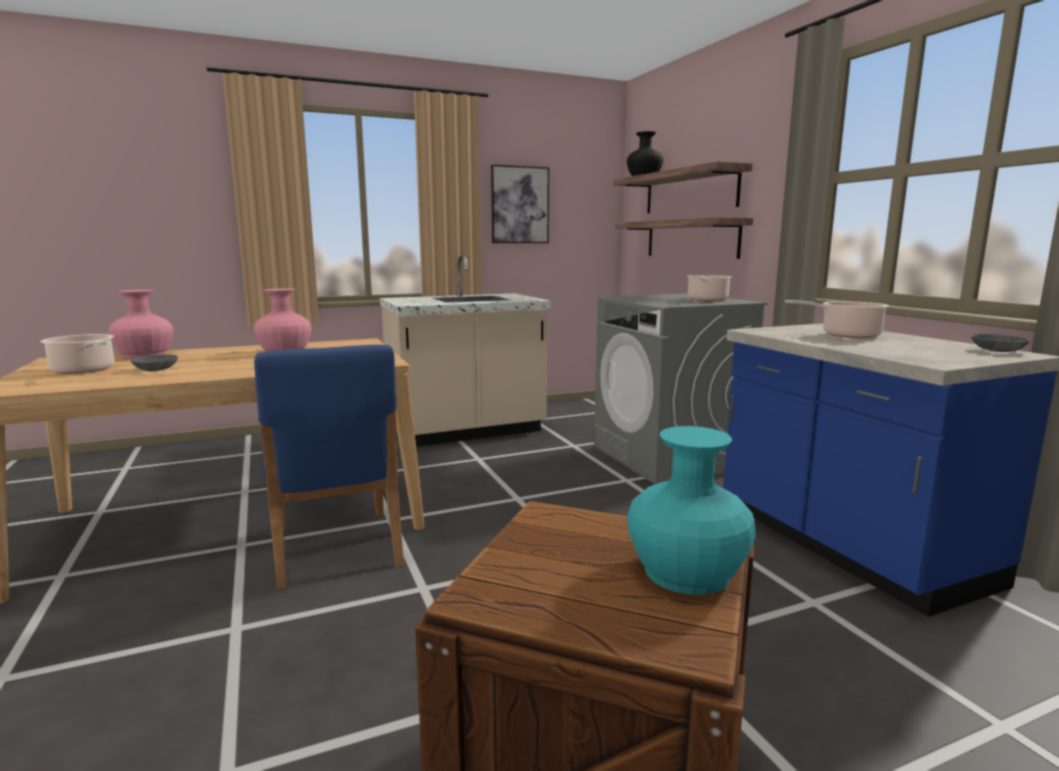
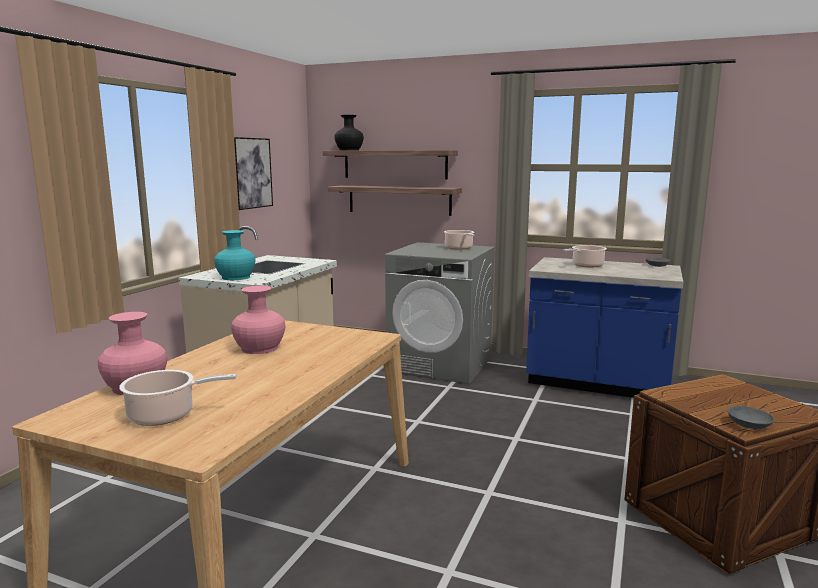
camera: 45 degrees left, 0 degrees up
grey bowl [130,355,178,371] -> grey bowl moved to [728,406,775,429]
blue chair [254,345,404,589] -> none
turquoise vase [627,426,756,595] -> turquoise vase moved to [214,230,256,280]

